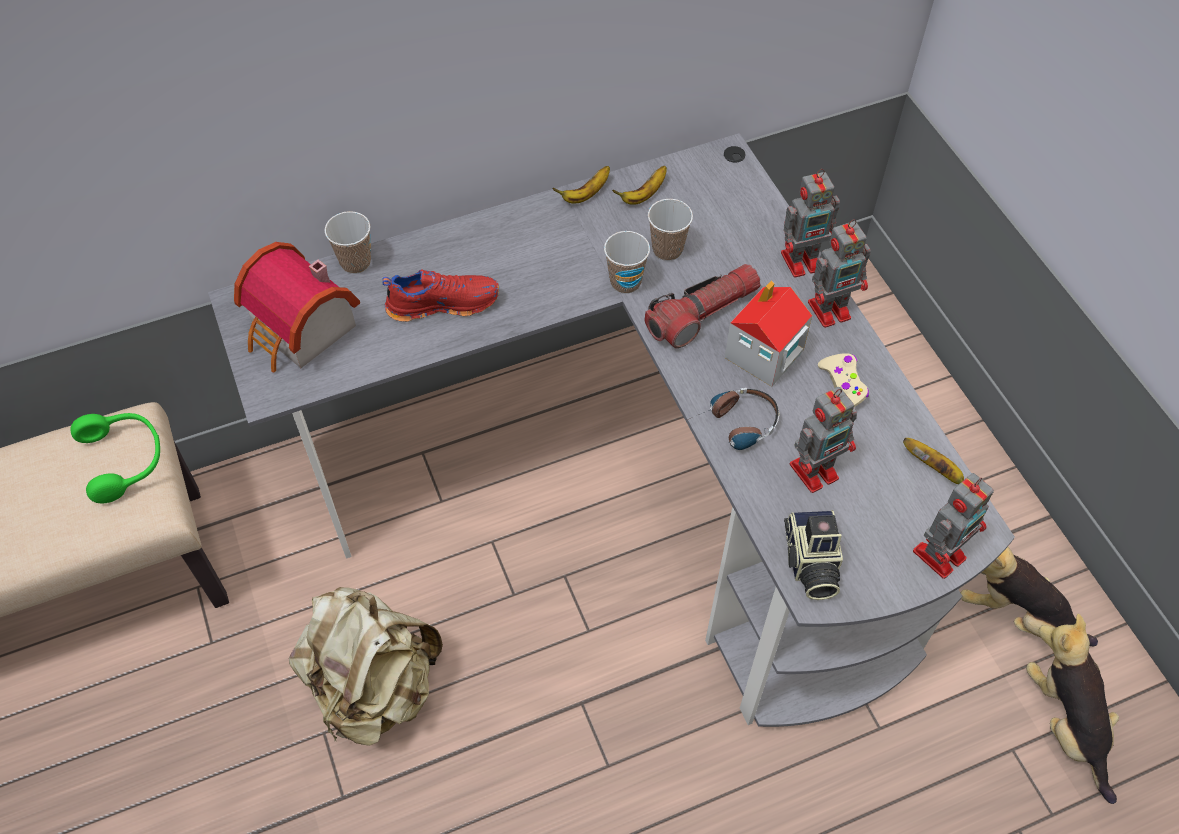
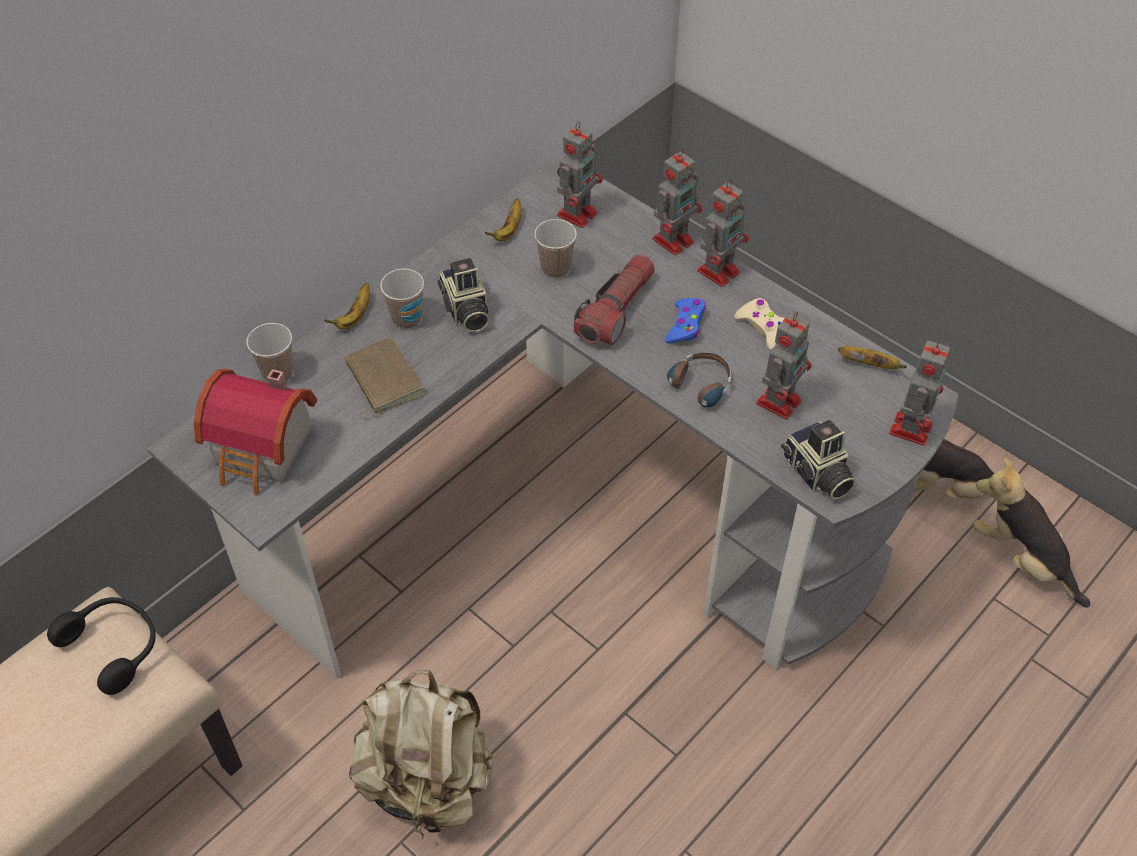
camera: 25 degrees left, 5 degrees down
green headphones [70,413,160,503] -> black headphones [47,597,156,695]
red shoe [383,269,499,322] -> brown book [344,337,425,416]
banana [552,166,610,203] -> banana moved to [324,283,370,329]
cup [604,231,650,294] -> cup moved to [380,268,424,329]
toy house [725,280,812,387] -> blue game controller [665,298,706,343]
none -> camera [437,258,490,333]
none -> toy robot [557,121,603,228]

